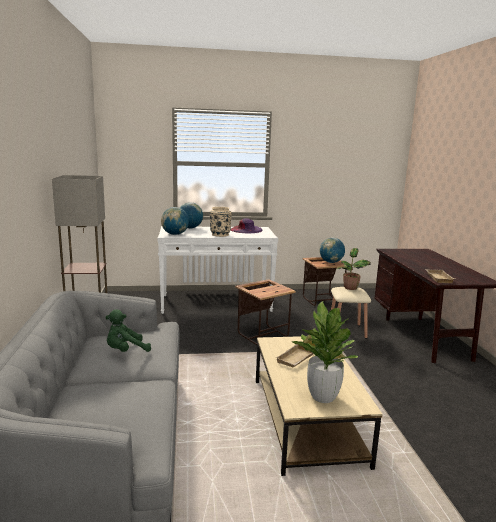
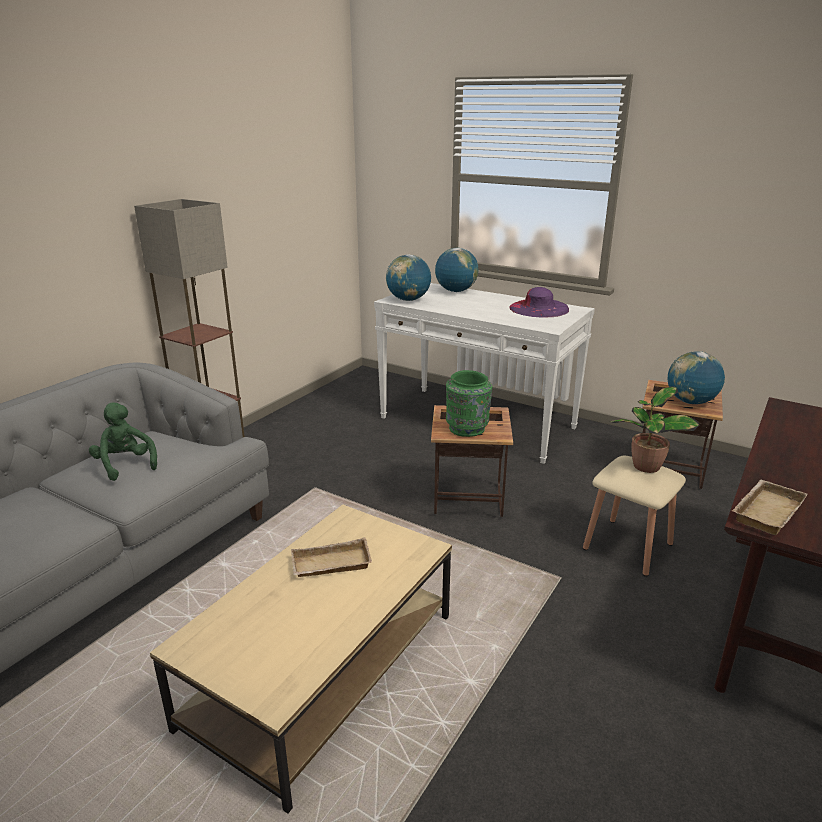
camera: 40 degrees right, 10 degrees up
green plush toy [105,309,151,352] -> green plush toy turned 45 degrees clockwise [89,402,157,481]
beige vase [210,207,232,237] -> none
potted plant [292,301,358,403] -> none
none -> green vase [446,370,492,437]

